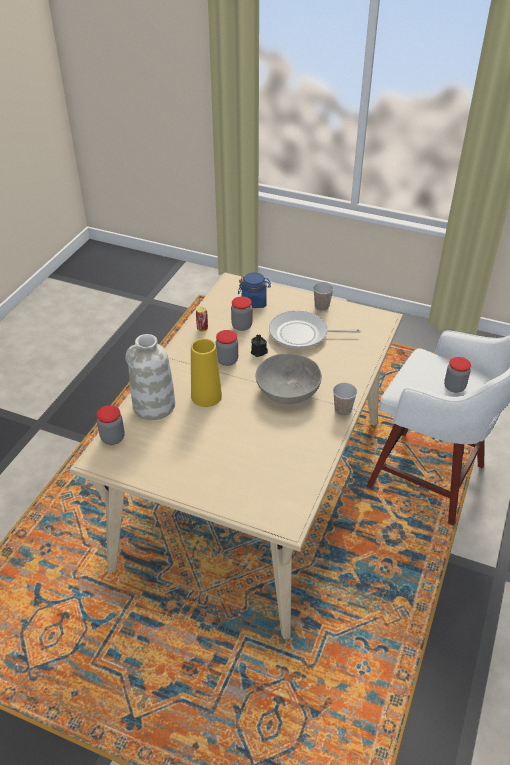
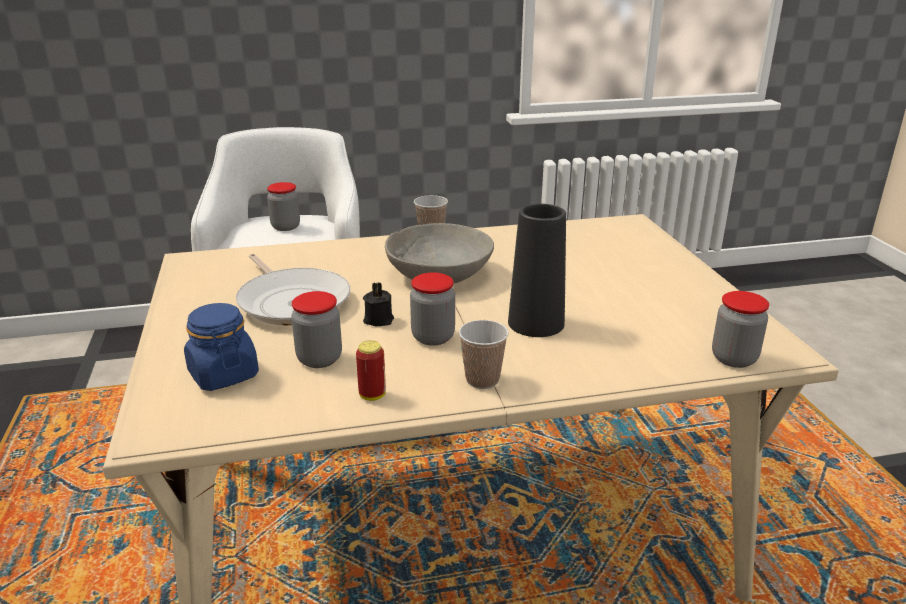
camera: 125 degrees left, 15 degrees down
white vase [125,334,175,420] -> none
yellow vase [191,338,222,407] -> black vase [508,204,566,337]
cup [313,282,334,311] -> cup moved to [459,320,509,389]

